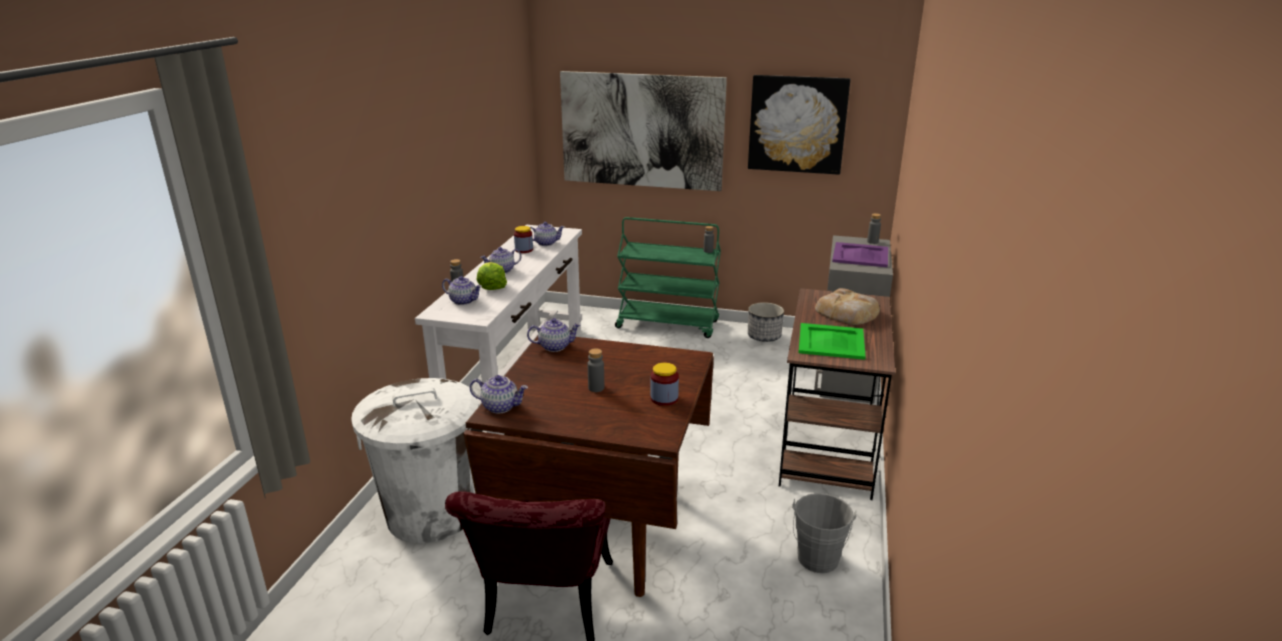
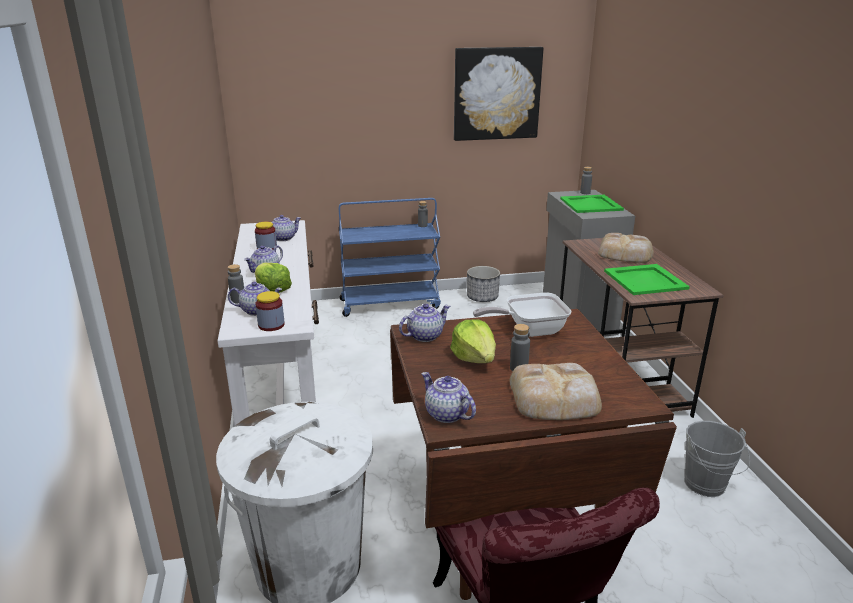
camera: 25 degrees left, 0 degrees up
teapot [470,375,528,414] -> teapot turned 120 degrees counterclockwise [422,372,476,423]
picture [560,71,727,191] -> none
green cart [615,217,721,338] -> blue cart [339,198,441,317]
jar [650,363,679,406] -> jar moved to [255,291,285,331]
purple tray [832,242,888,267] -> green tray [560,195,624,213]
none -> lettuce [450,319,496,363]
none -> frying pan [473,292,572,337]
none -> bread [510,363,602,420]

